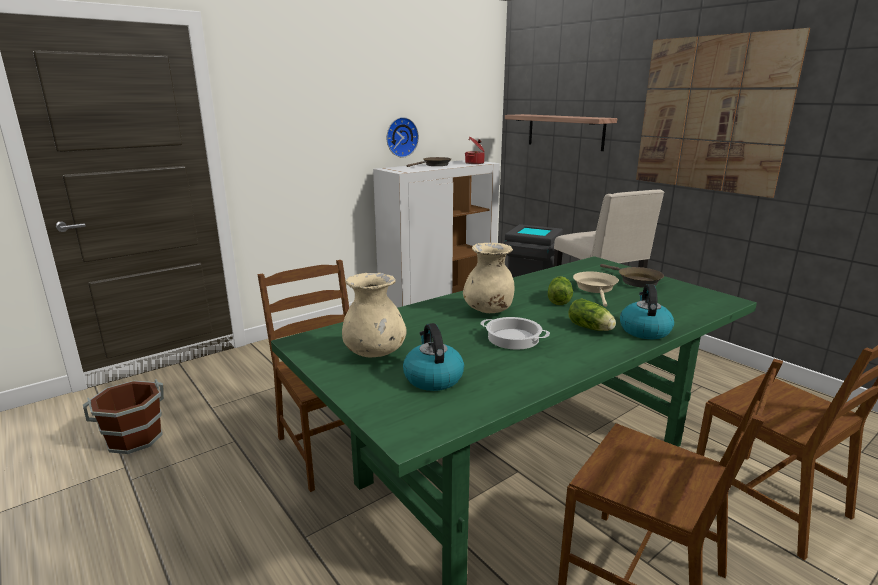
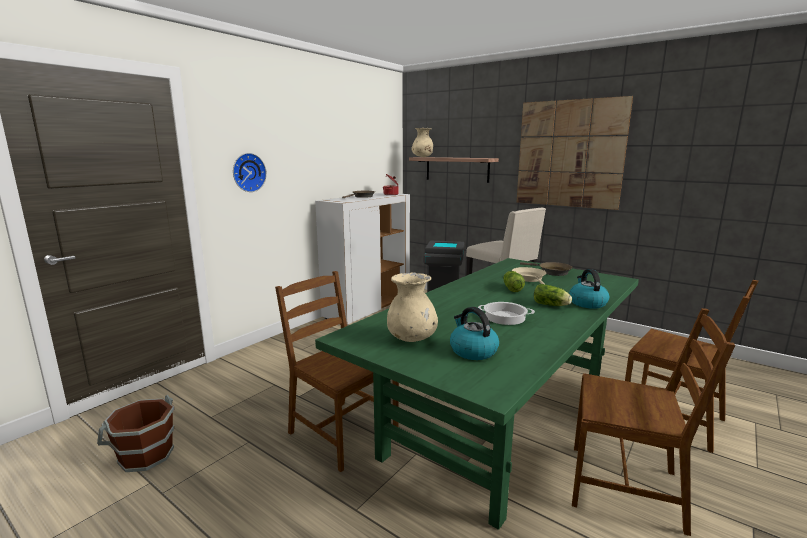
camera: 15 degrees left, 5 degrees down
wall clock [386,117,419,158] -> wall clock moved to [233,153,267,192]
beige vase [463,242,514,313] -> beige vase moved to [411,128,433,157]

